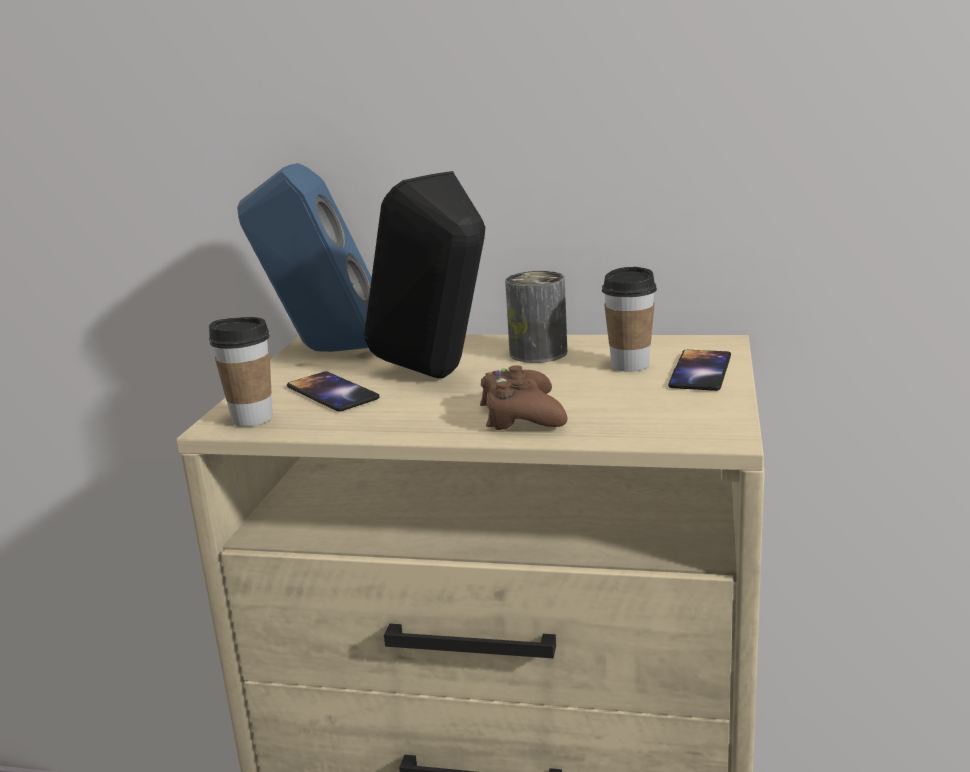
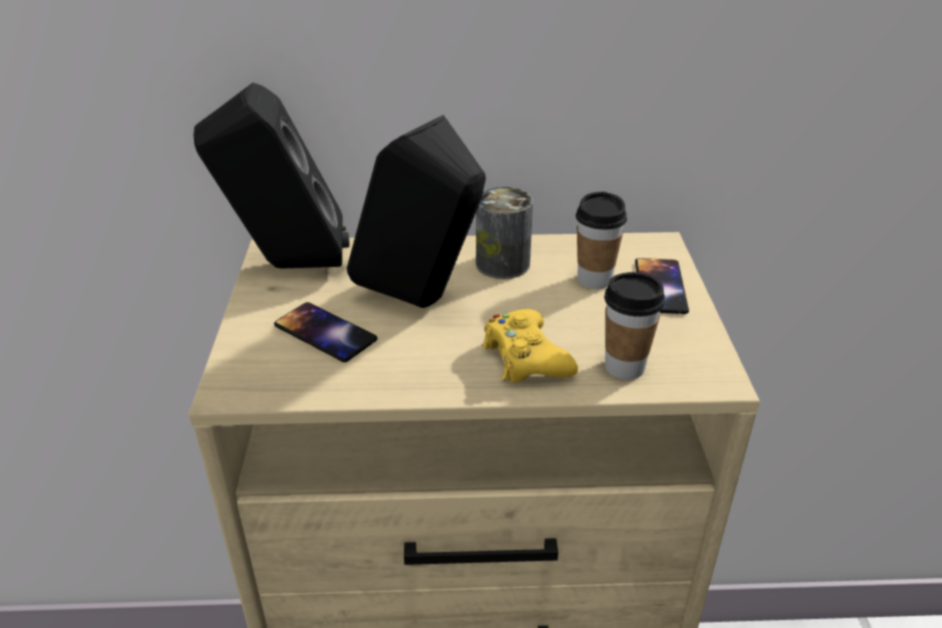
camera: 15 degrees left, 15 degrees up
cup [209,317,273,427] -> cup moved to [604,272,665,380]
blue speaker [237,163,372,352] -> black speaker [194,83,350,268]
brown game controller [480,365,568,430] -> yellow game controller [482,309,578,383]

